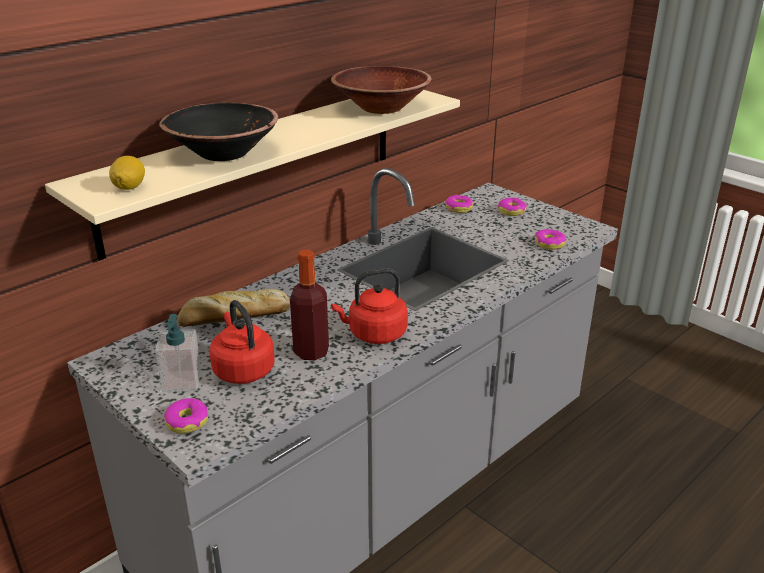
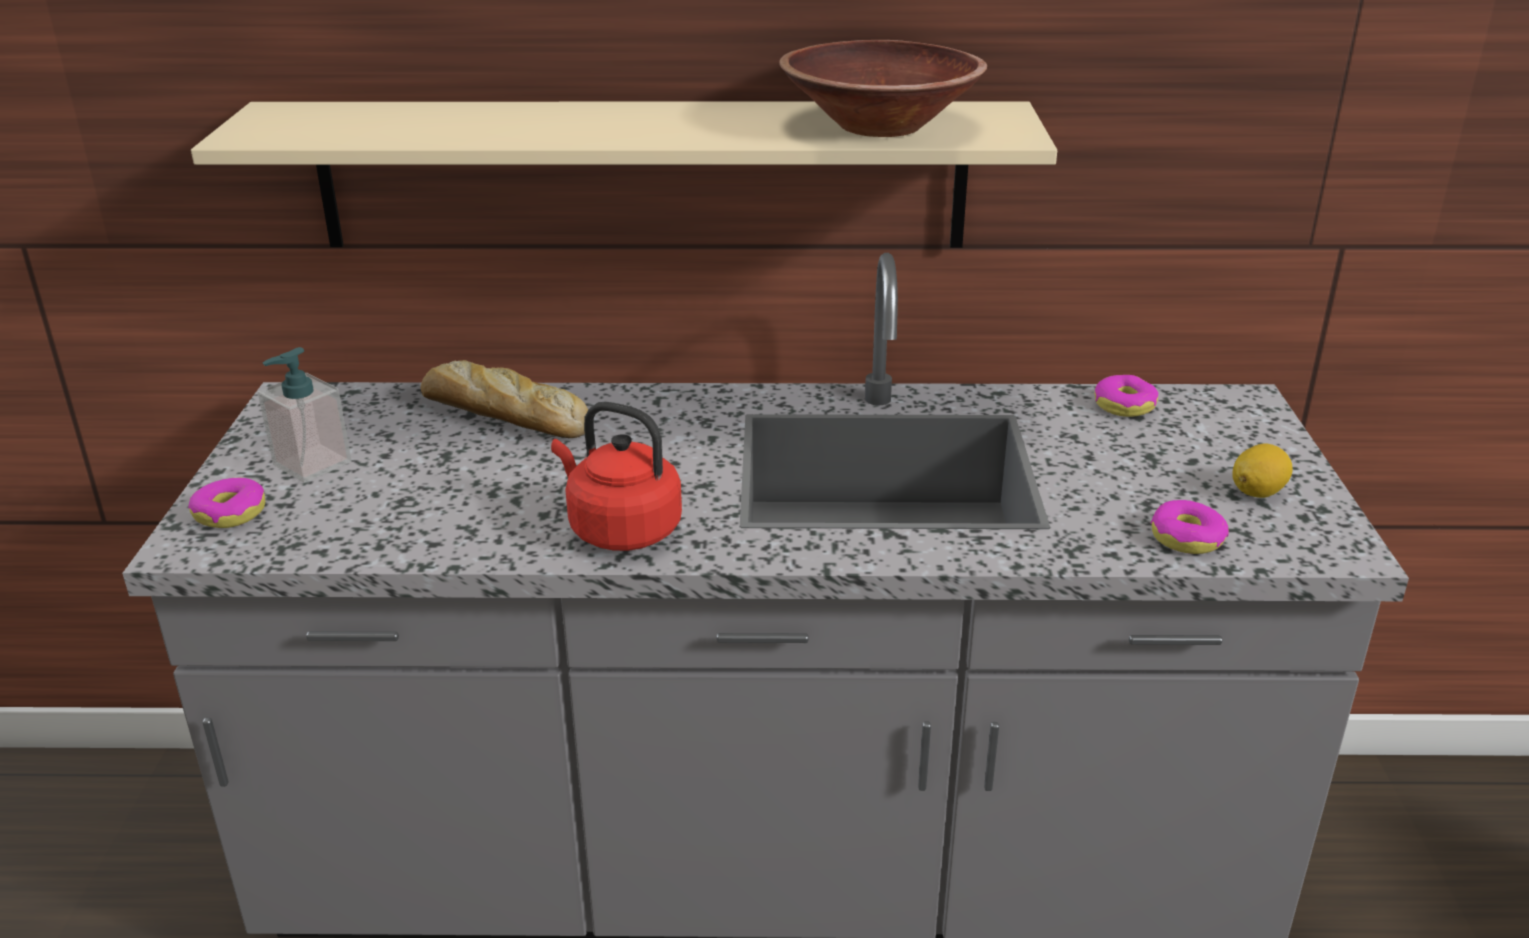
camera: 45 degrees right, 0 degrees up
lemon [109,156,145,190] -> lemon moved to [1232,443,1293,498]
black bowl [159,103,278,161] -> none
red kettle [209,300,275,384] -> none
bottle [290,250,329,360] -> none
donut [498,198,527,216] -> none

